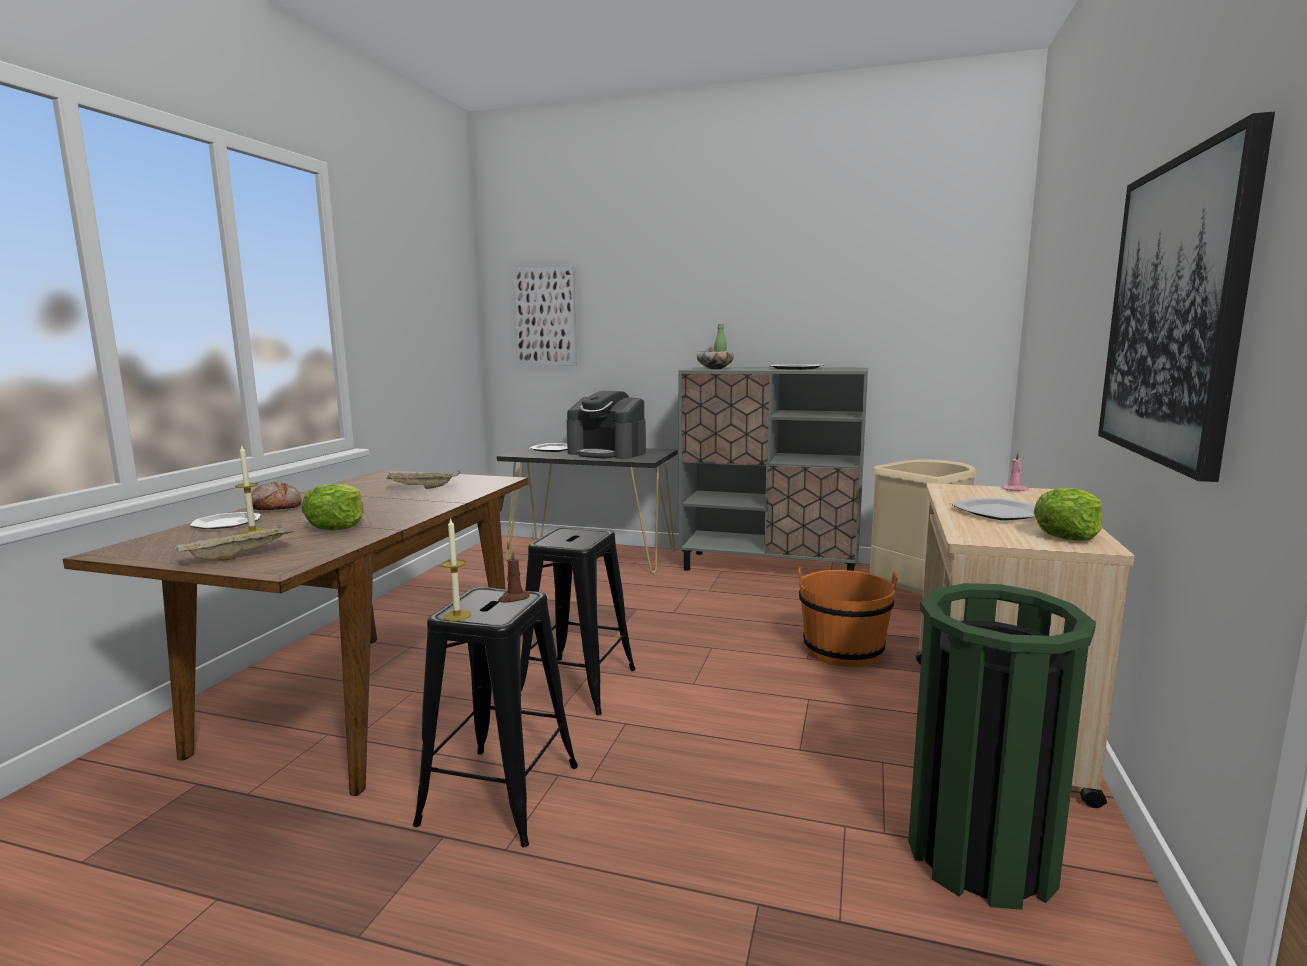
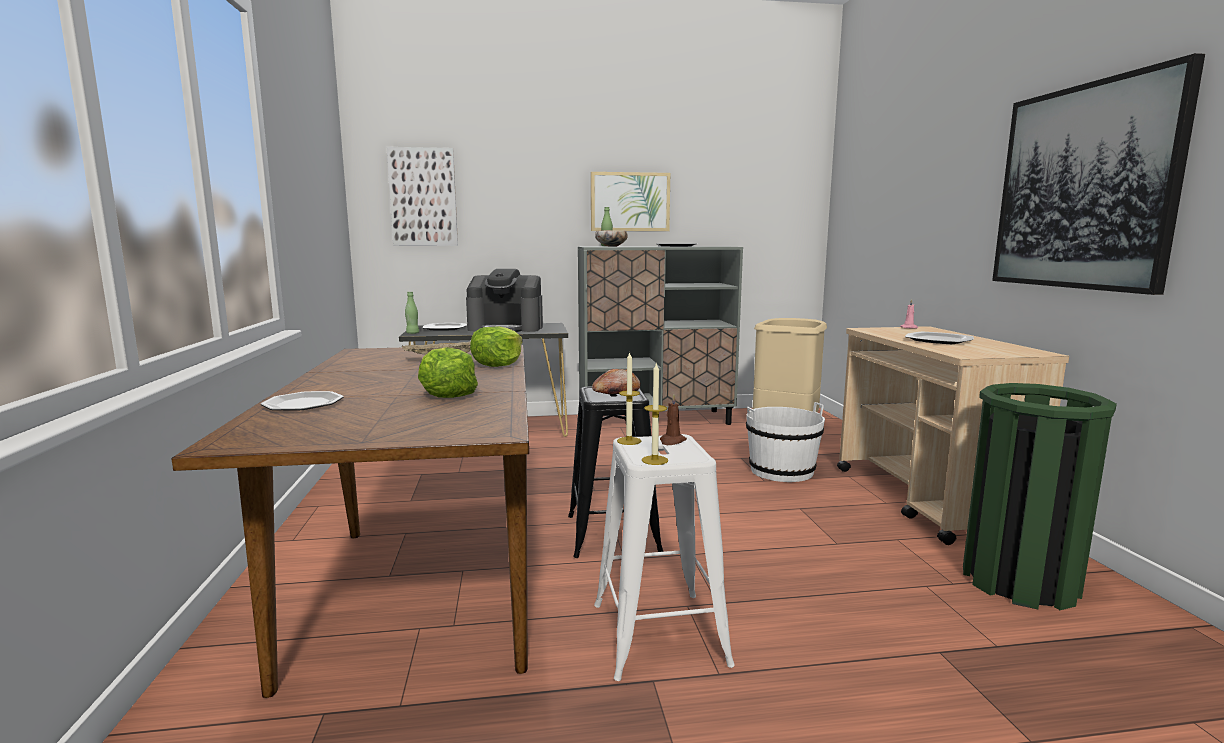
camera: 25 degrees left, 0 degrees up
beige tray [174,524,294,561] -> none
candle [235,446,265,534] -> candle moved to [617,352,641,445]
bread [245,482,302,510] -> bread moved to [592,369,641,395]
black stool [413,587,578,847] -> white stool [594,434,735,681]
orange bucket [798,567,898,667] -> white bucket [746,402,825,482]
lettuce [1033,488,1102,541] -> lettuce moved to [470,326,523,367]
none -> green bottle [405,292,419,334]
none -> picture [591,172,670,231]

